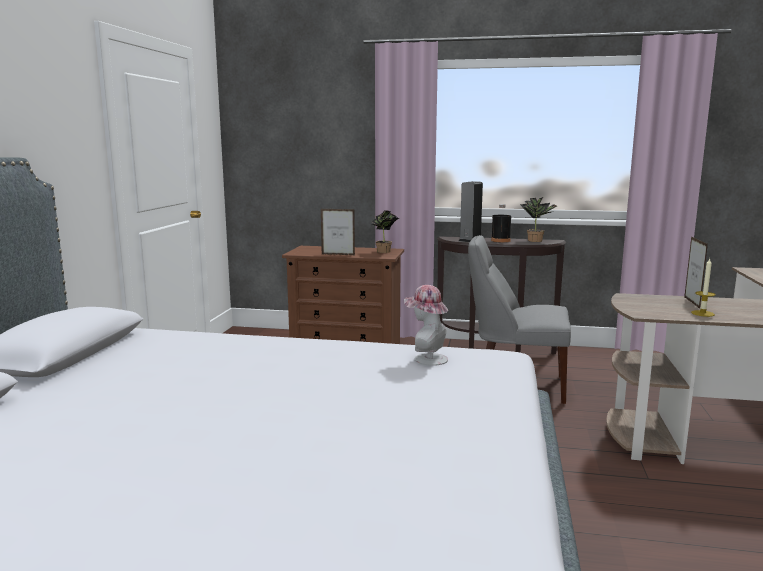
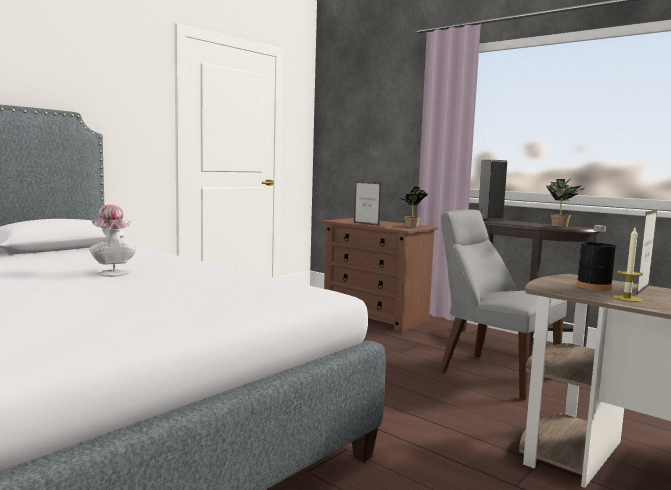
camera: 30 degrees right, 5 degrees down
hat [404,285,448,366] -> hat moved to [89,204,136,277]
black bottle [491,204,511,243] -> black bottle moved to [576,225,616,291]

